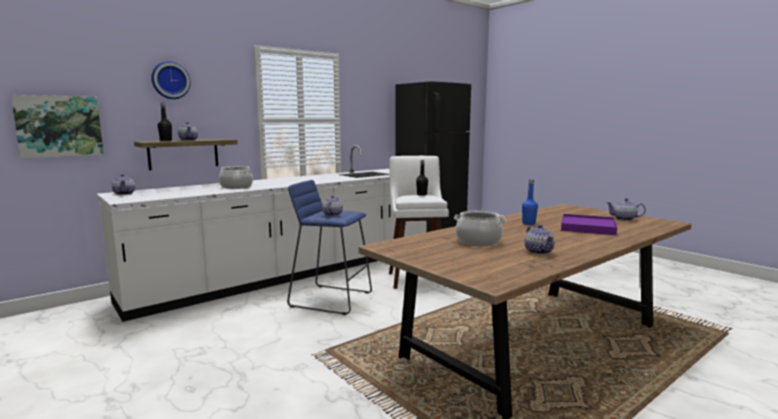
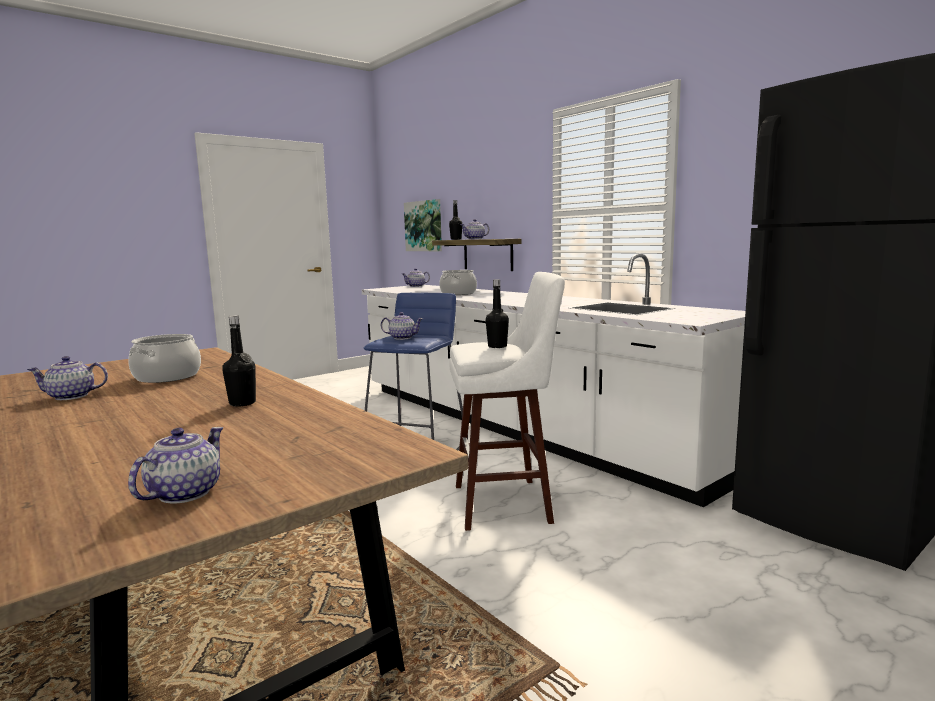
camera: 90 degrees right, 0 degrees up
wall clock [151,61,191,99] -> none
blue bottle [522,179,538,225] -> black bottle [222,315,256,407]
purple tray [561,214,617,235] -> none

